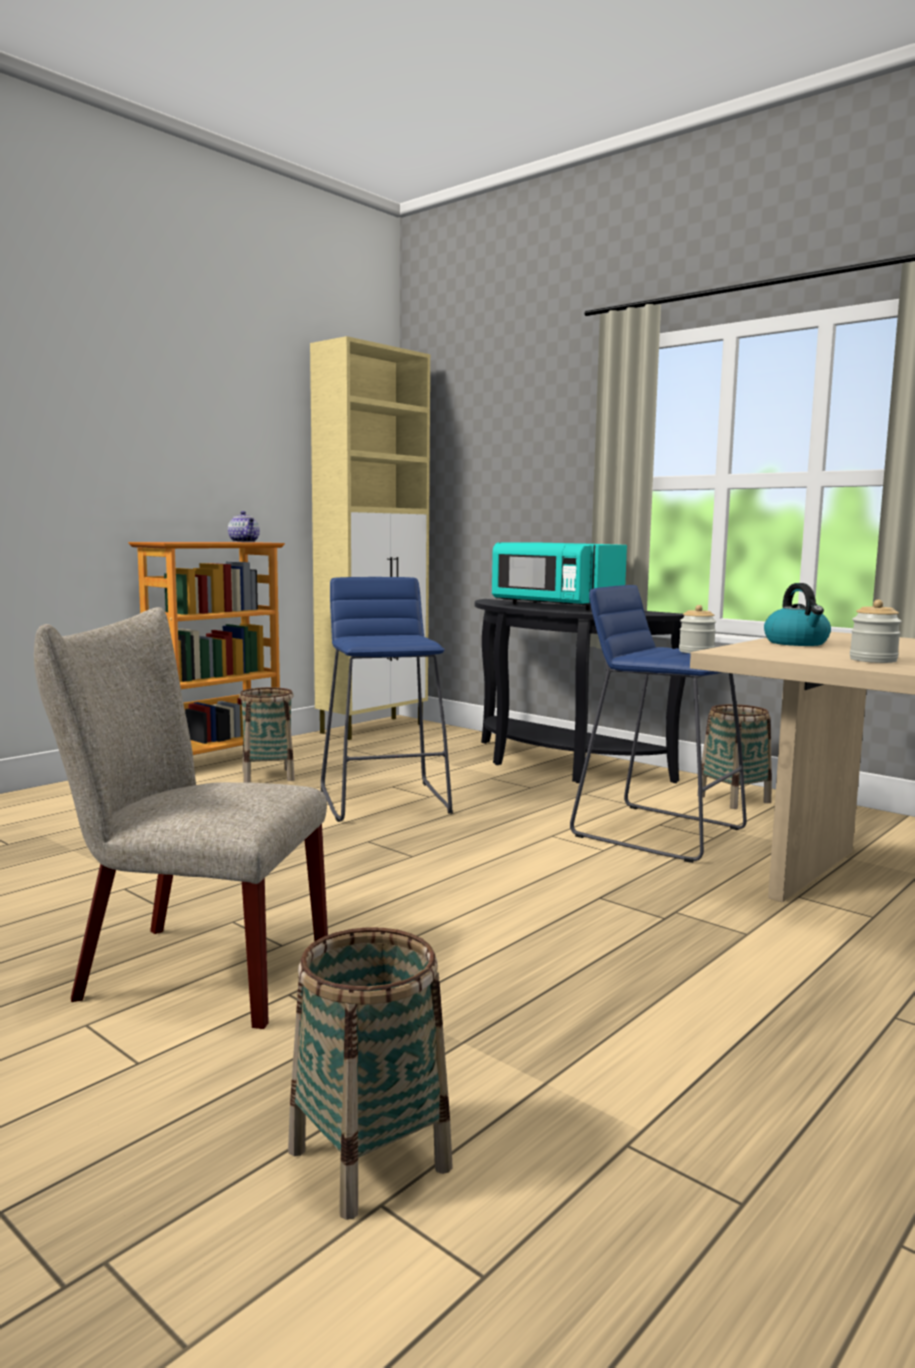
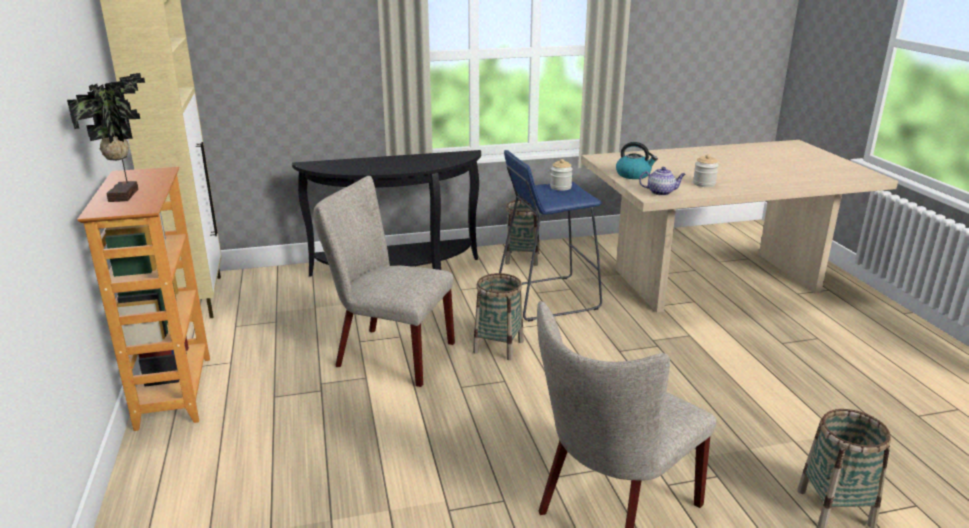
camera: 55 degrees left, 15 degrees up
teapot [228,511,260,542] -> teapot moved to [639,167,686,196]
basket [239,687,295,783] -> basket moved to [473,273,524,360]
blue stool [321,577,453,822] -> beige chair [314,176,455,387]
turquoise microwave [492,542,627,610] -> none
none -> potted plant [67,73,145,202]

